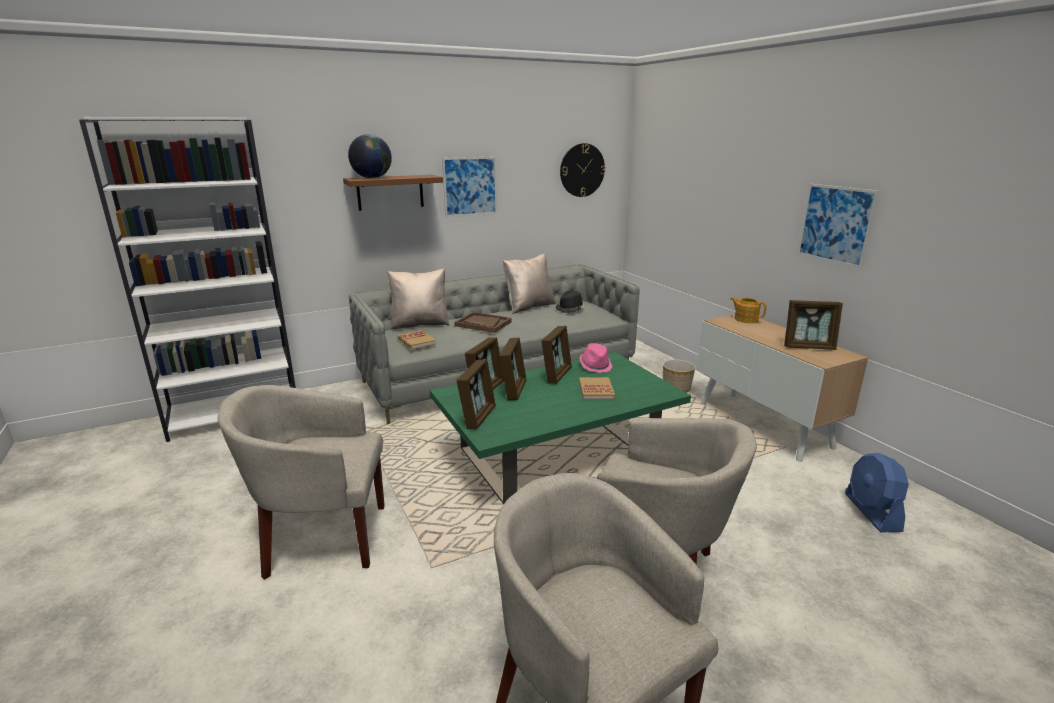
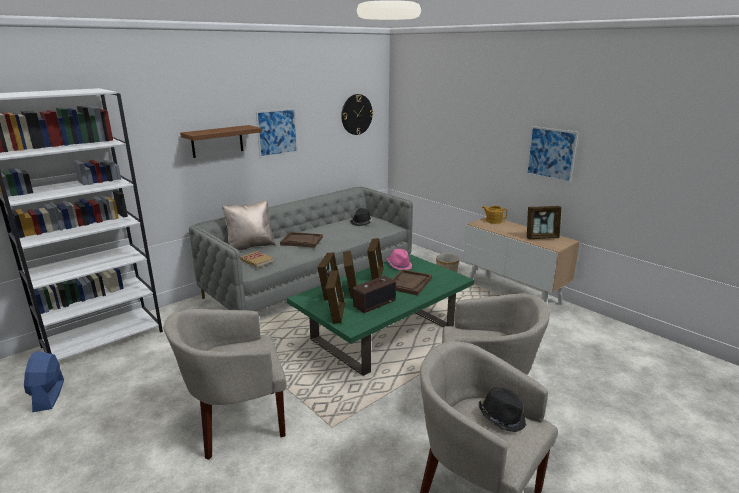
camera: 15 degrees left, 0 degrees up
globe [348,134,392,178] -> none
beige pillow [503,254,556,314] -> none
book [579,377,615,400] -> brown tray [393,269,432,296]
blue fan [845,453,909,532] -> blue fan moved to [24,351,64,412]
none -> radio [353,276,396,313]
none -> black hat [478,387,526,432]

